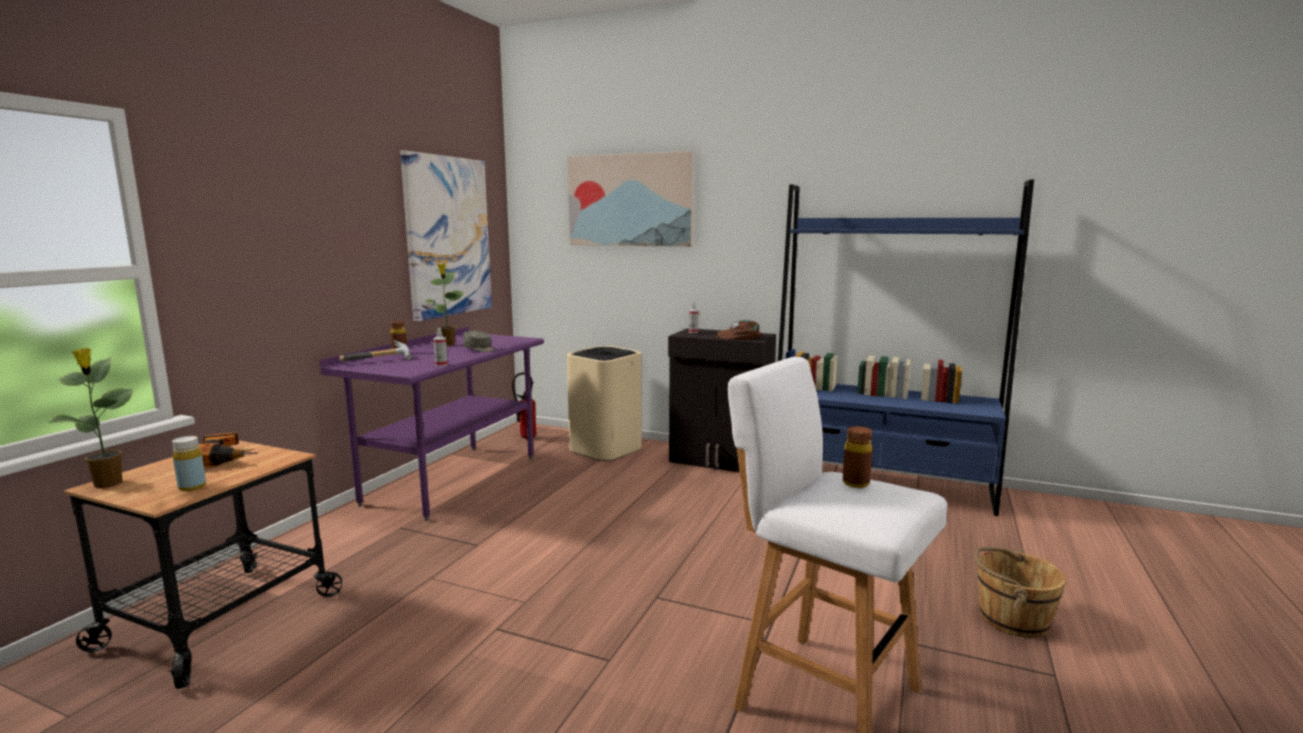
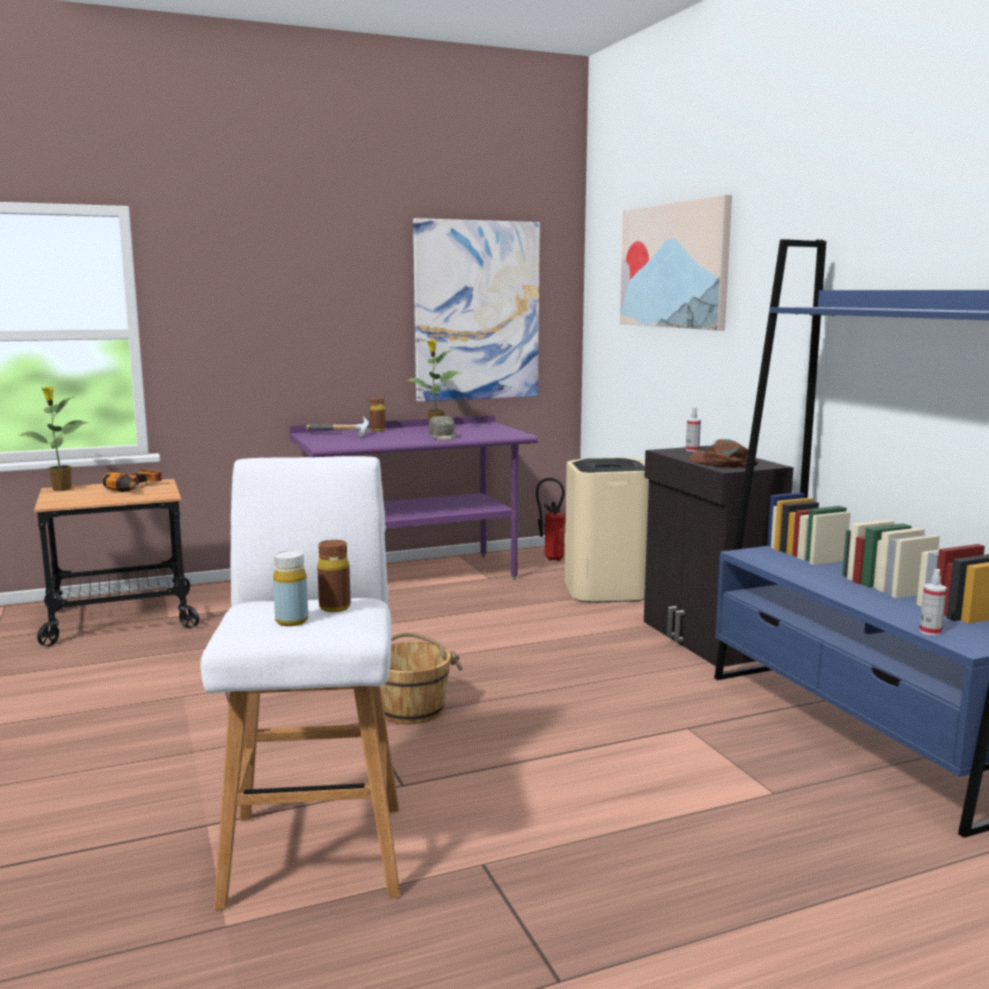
camera: 45 degrees right, 0 degrees up
yellow bottle [172,436,206,491] -> yellow bottle moved to [273,550,308,626]
spray bottle [434,328,448,366] -> spray bottle moved to [919,569,947,636]
brown bucket [974,547,1066,638] -> brown bucket moved to [380,632,463,725]

